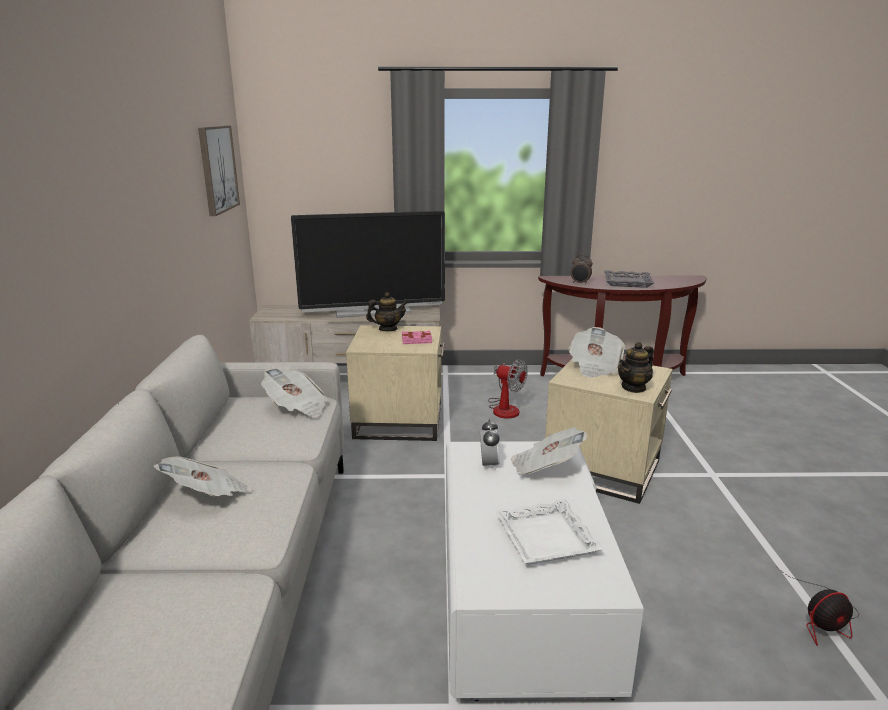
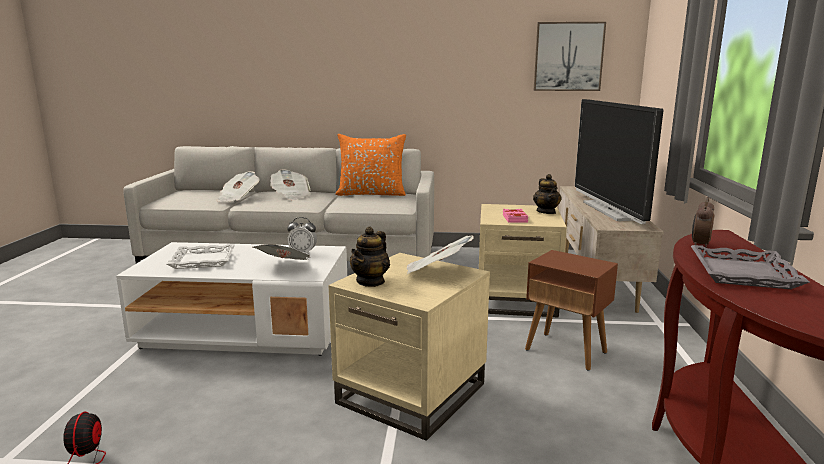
camera: 95 degrees right, 5 degrees down
newspaper [261,368,328,418] -> newspaper moved to [217,171,259,202]
fan [488,359,528,419] -> brown side table [525,250,618,371]
teapot [618,342,654,393] -> teapot turned 120 degrees counterclockwise [350,226,390,287]
none -> orange pillow [335,134,406,196]

